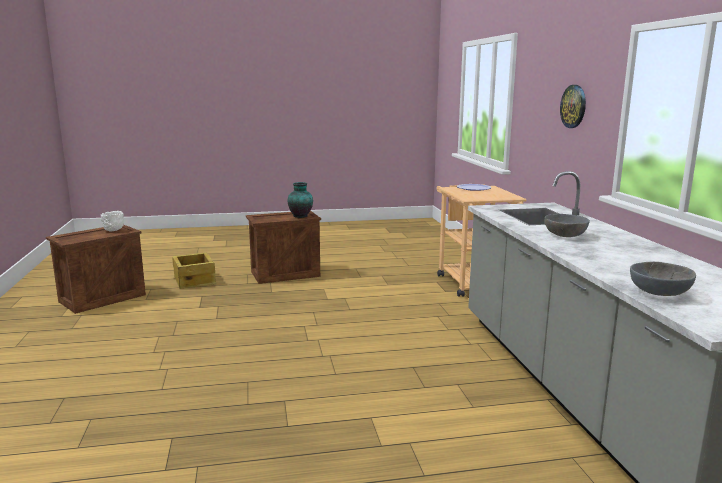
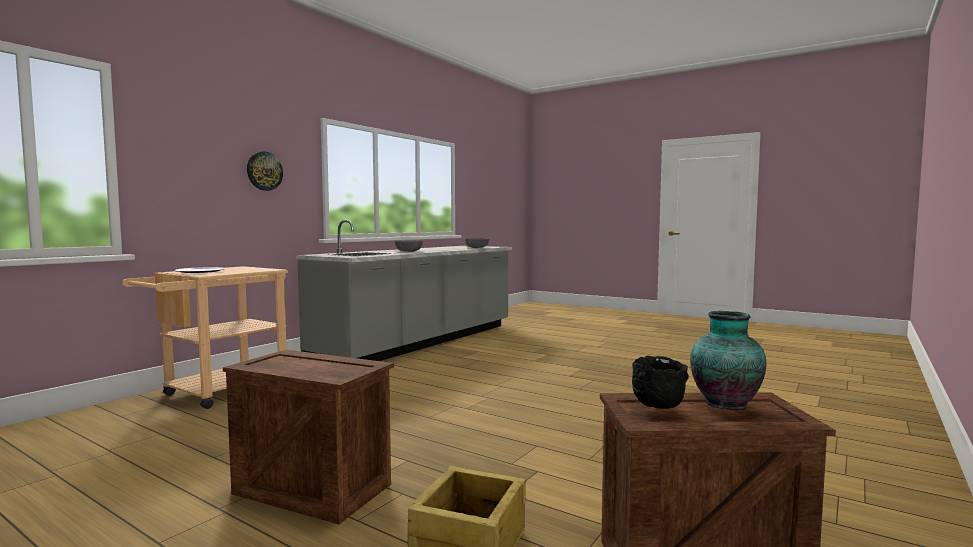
camera: 135 degrees left, 10 degrees down
white bowl [100,211,124,231] -> black bowl [632,356,689,409]
vase [288,182,313,218] -> vase moved to [690,311,766,410]

